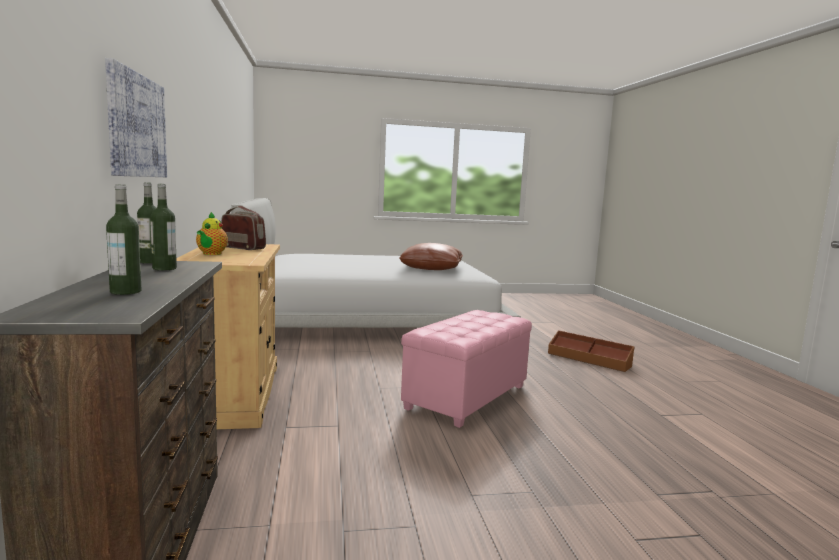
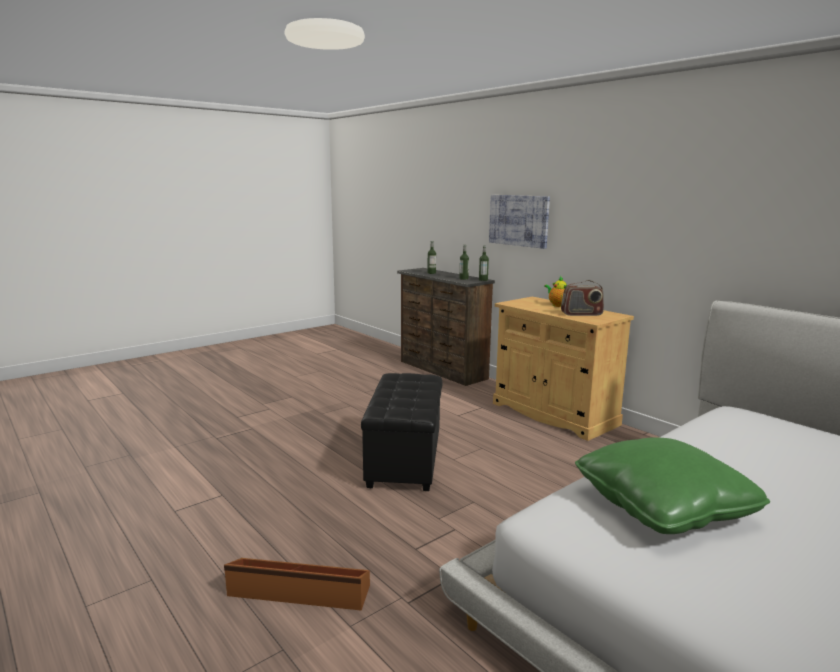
camera: 150 degrees right, 5 degrees up
brown pillow [399,243,463,270] -> green pillow [575,437,770,534]
pink ottoman [401,310,532,428] -> black ottoman [361,373,443,491]

